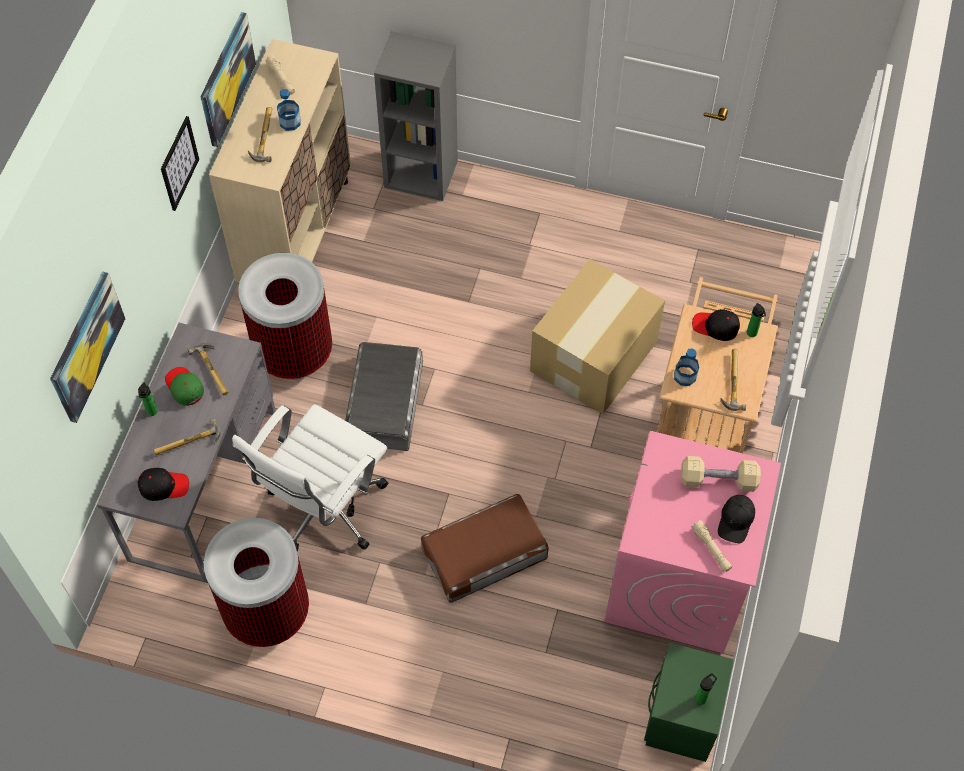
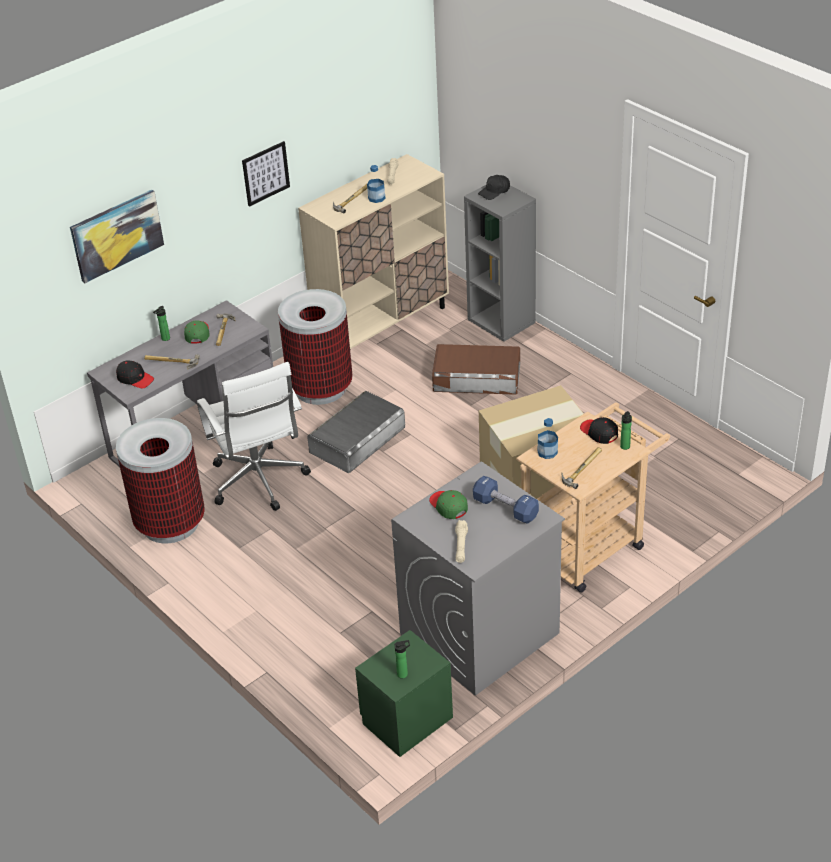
camera: 35 degrees right, 20 degrees down
picture [201,12,256,147] -> none
white office chair [232,404,388,552] -> white office chair turned 90 degrees counterclockwise [197,362,311,511]
brown storage box [421,494,549,603] -> brown storage box moved to [432,344,520,395]
pink washing machine [605,431,781,653] -> grey washing machine [391,462,565,696]
beige dumbbell [681,456,761,492] -> blue dumbbell [473,476,539,524]
black cap [718,495,755,543] -> black cap moved to [478,175,510,200]
none -> green cap [429,490,468,519]

